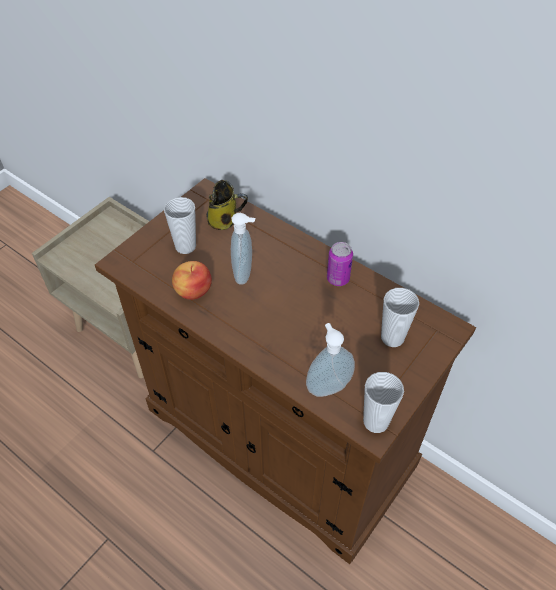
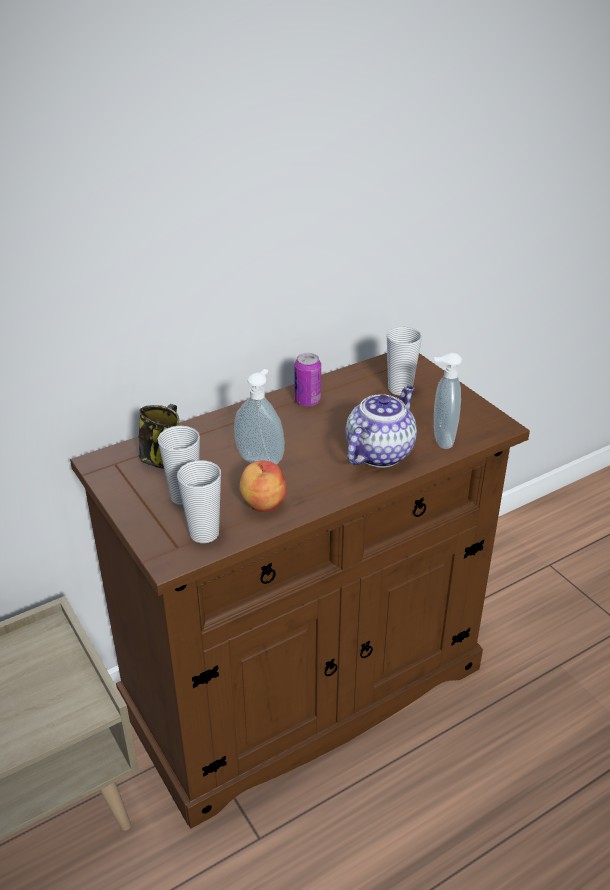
camera: 70 degrees left, 15 degrees down
cup [363,372,404,433] -> cup moved to [177,460,221,543]
none -> teapot [345,385,417,468]

